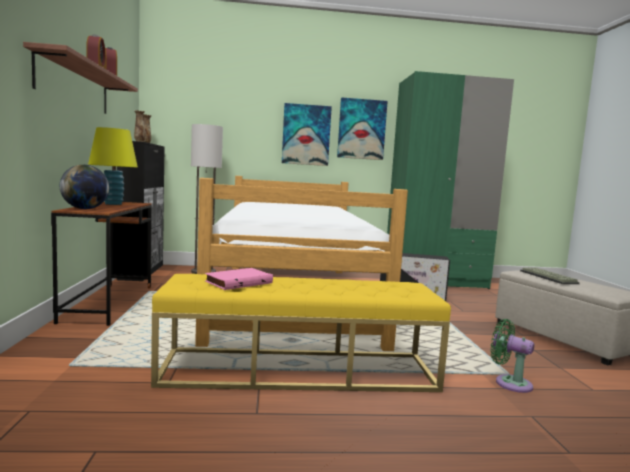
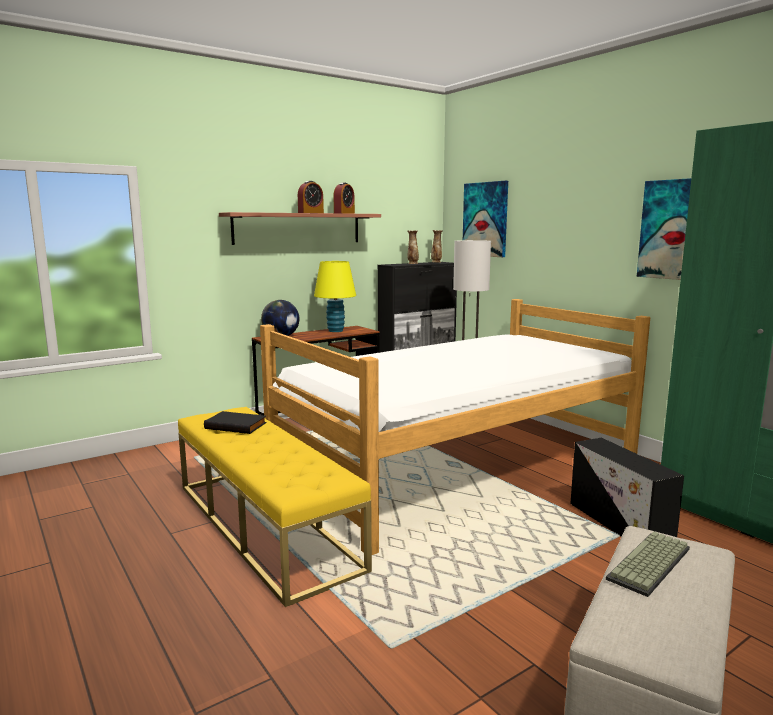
camera: 60 degrees right, 5 degrees up
pink book [205,268,273,290] -> black book [204,411,267,434]
picture [282,103,332,166] -> picture moved to [463,181,508,257]
green fan [490,319,534,393] -> none

